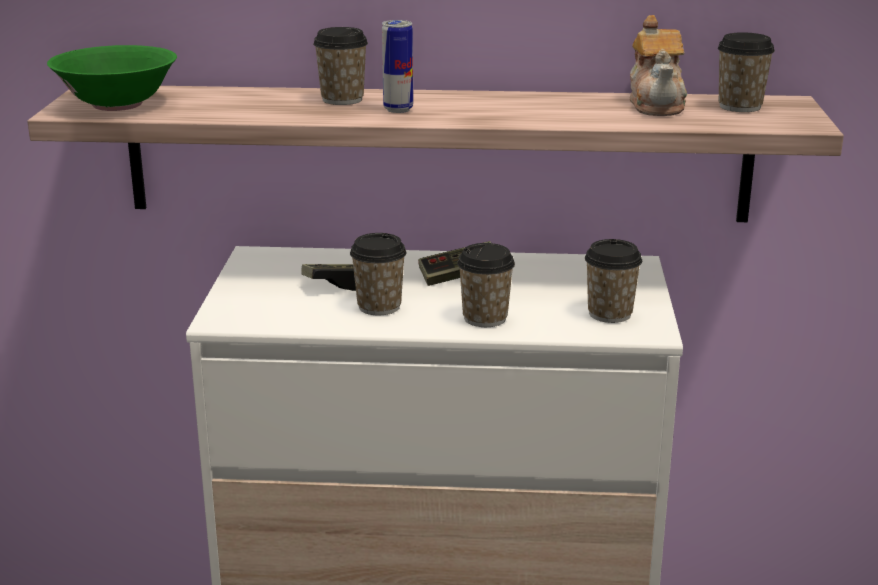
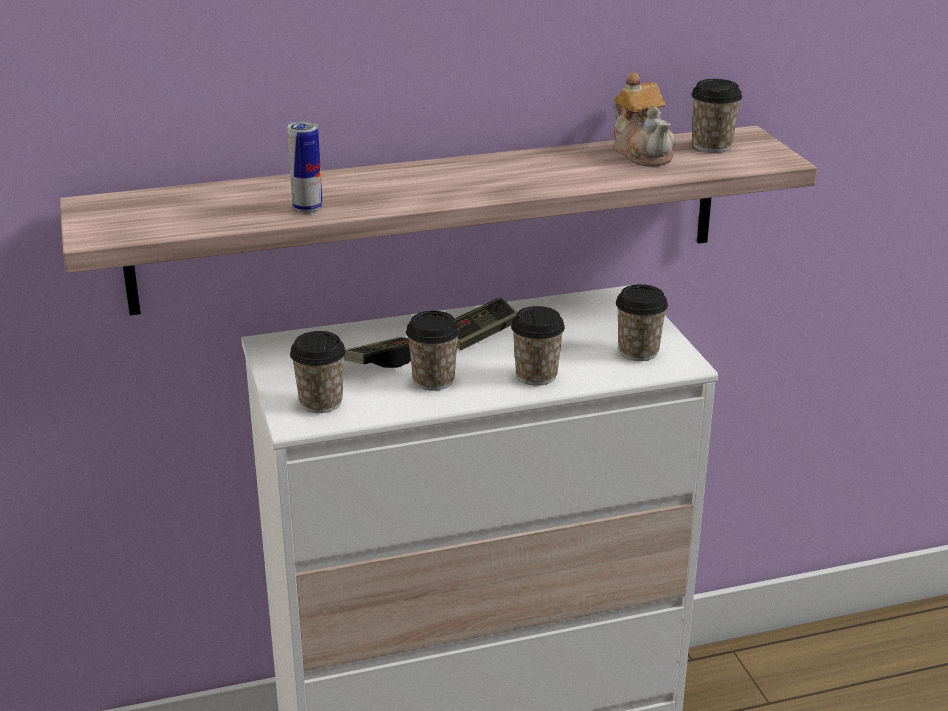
camera: 20 degrees left, 5 degrees up
green bowl [47,45,177,111] -> none
cup [313,27,368,105] -> cup moved to [290,331,346,413]
can [382,20,413,113] -> can moved to [287,121,322,214]

